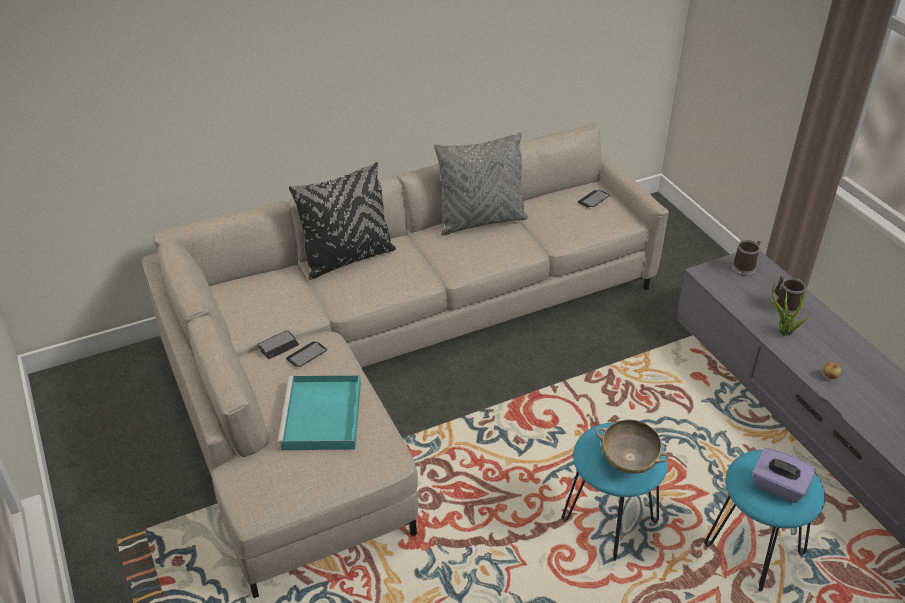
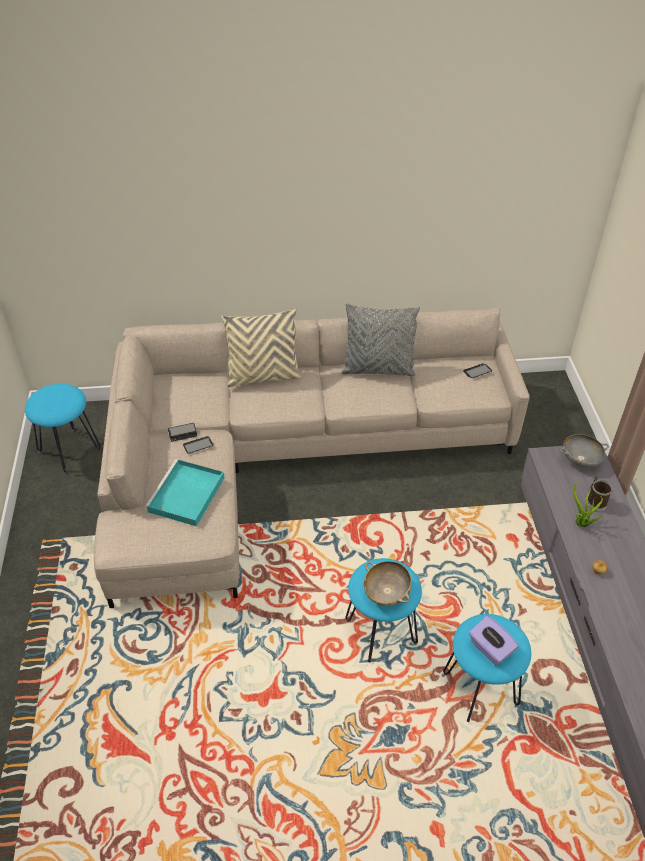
camera: 20 degrees right, 5 degrees up
black pillow [289,162,396,280] -> beige pillow [221,309,301,387]
mug [731,240,761,277] -> grey bowl [560,434,609,468]
none -> turquoise stool [25,384,101,474]

